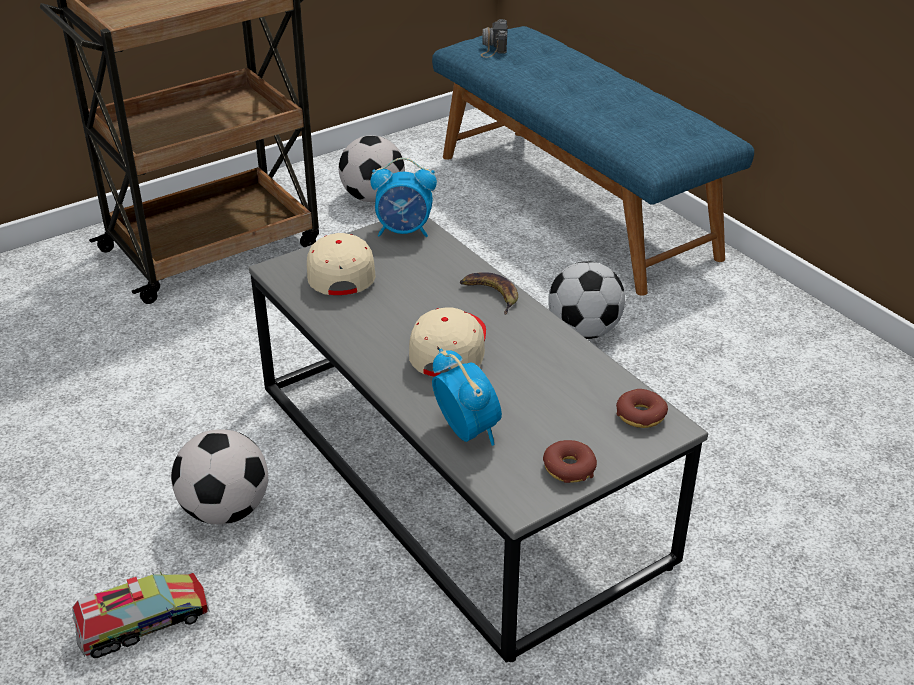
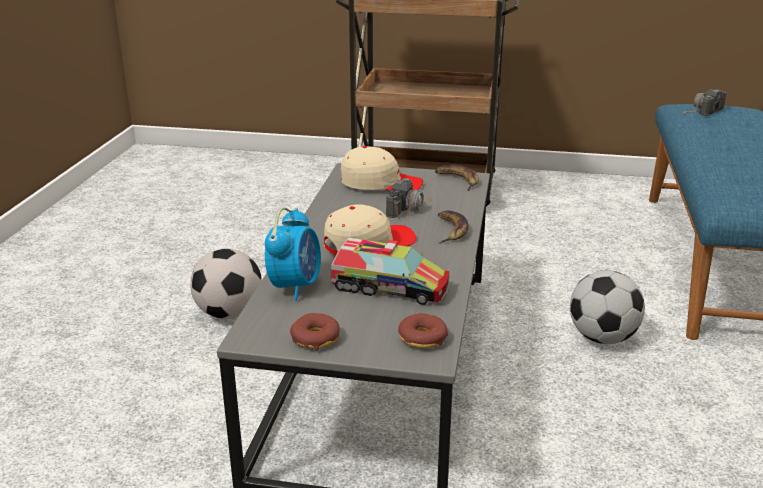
camera: 45 degrees right, 10 degrees down
toy truck [72,572,209,658] -> toy truck moved to [330,238,450,305]
beige cap [307,233,376,295] -> beige cap turned 60 degrees clockwise [341,146,423,191]
football [339,136,405,202] -> none
alarm clock [370,158,437,237] -> banana [435,165,479,191]
none -> camera [386,178,432,221]

